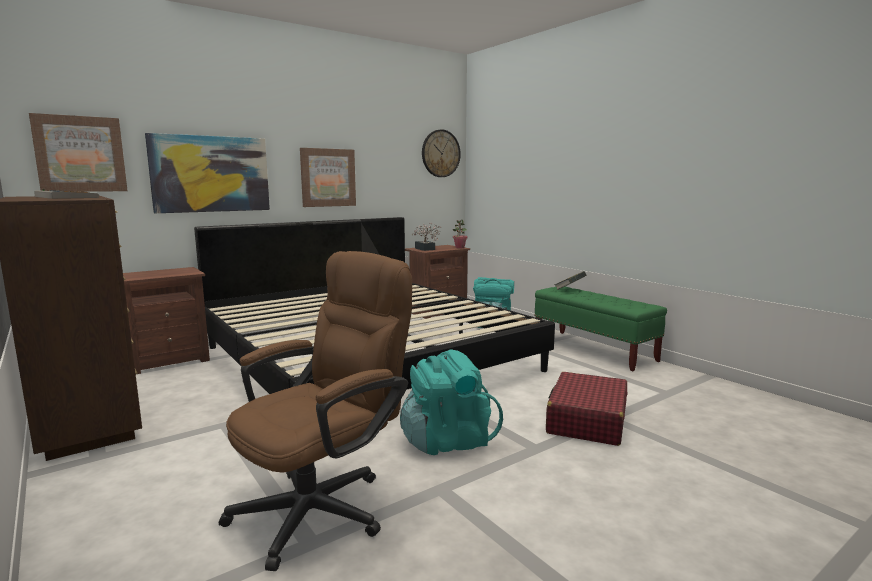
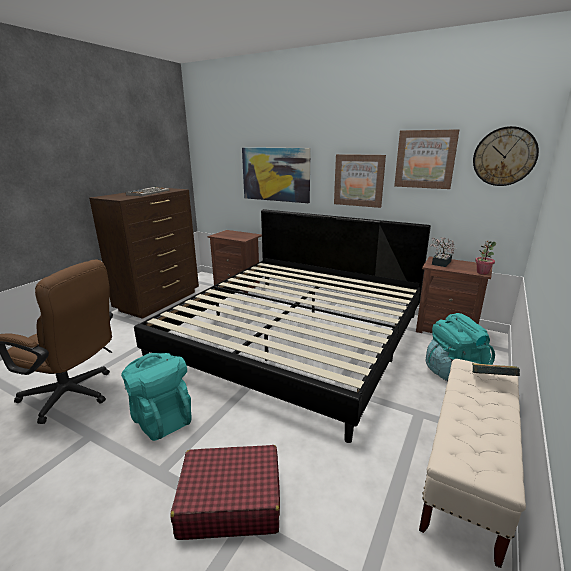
camera: 65 degrees right, 10 degrees up
picture [29,113,128,192] -> picture moved to [394,129,459,189]
green bench [534,287,667,371] -> beige bench [419,359,526,568]

